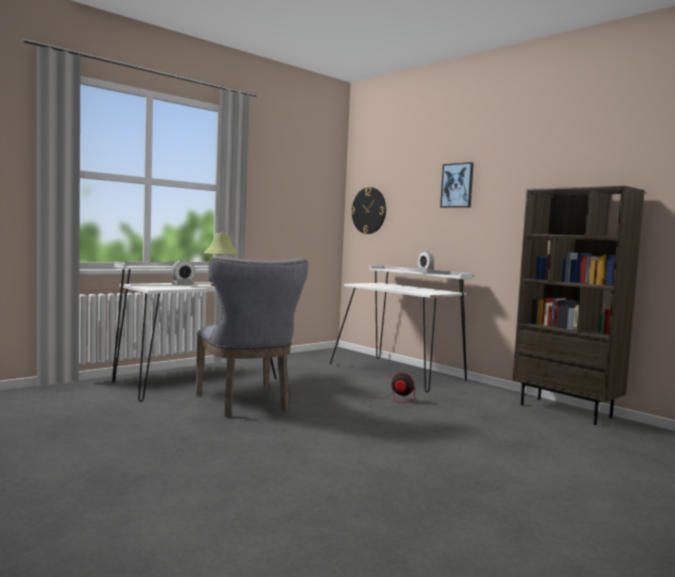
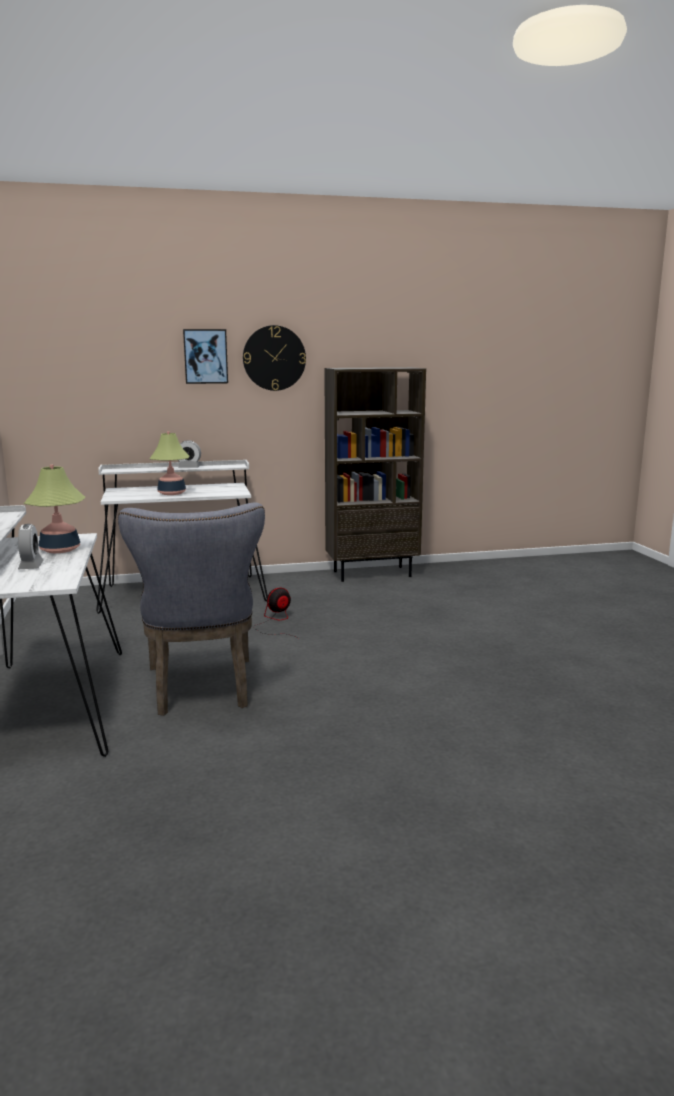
camera: 60 degrees left, 10 degrees up
grey chair [196,256,308,417] -> grey chair turned 75 degrees clockwise [118,503,265,716]
wall clock [351,187,386,234] -> wall clock moved to [243,325,306,391]
none -> table lamp [150,431,189,495]

